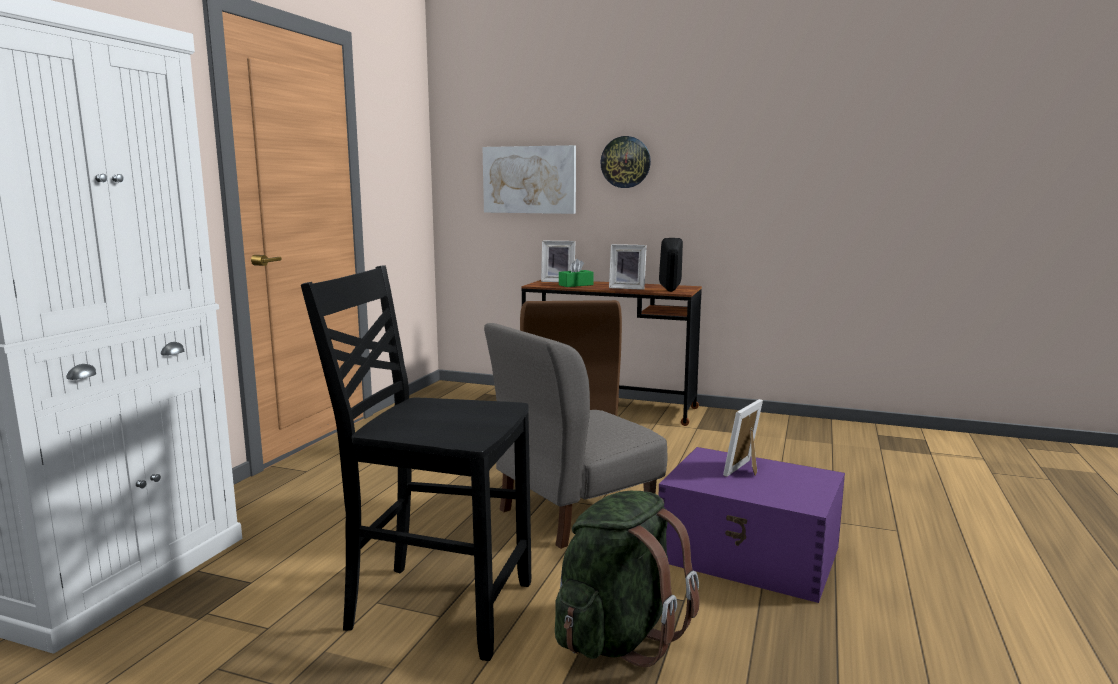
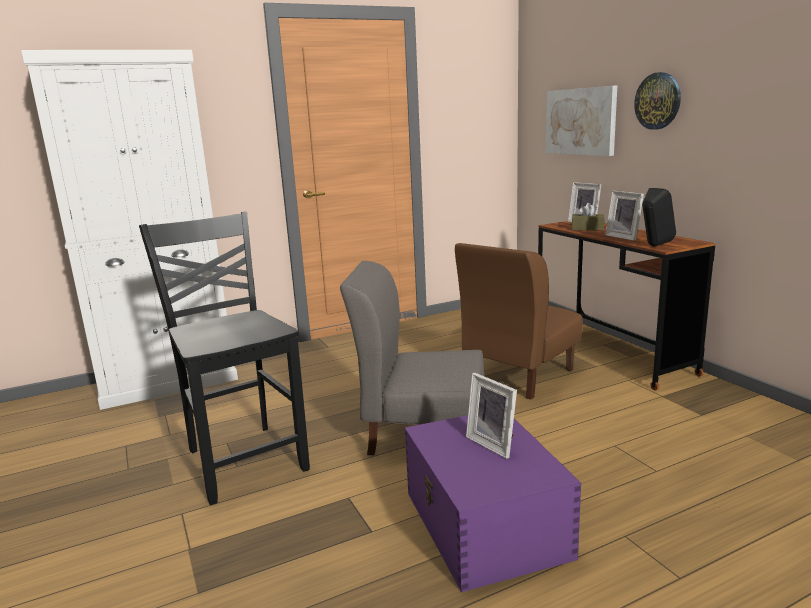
camera: 45 degrees right, 5 degrees up
green backpack [555,490,700,667] -> none
green tissue box [559,259,593,287] -> brown tissue box [572,203,604,230]
picture frame [723,399,763,477] -> picture frame turned 120 degrees counterclockwise [466,373,517,459]

